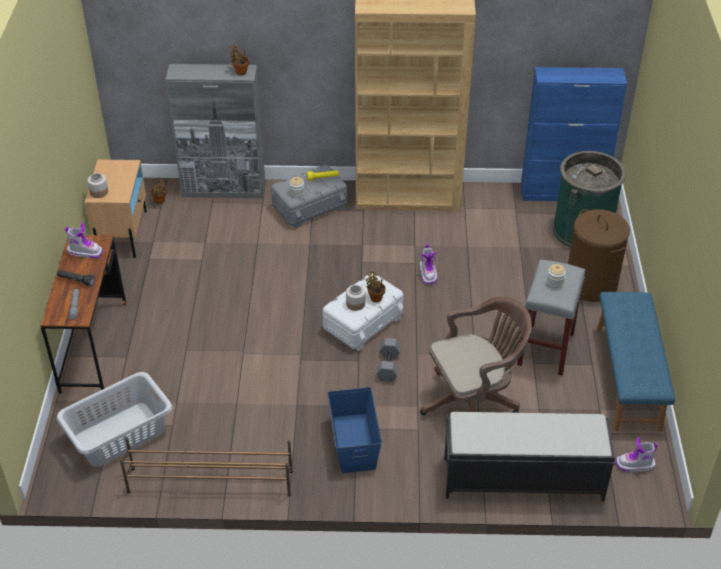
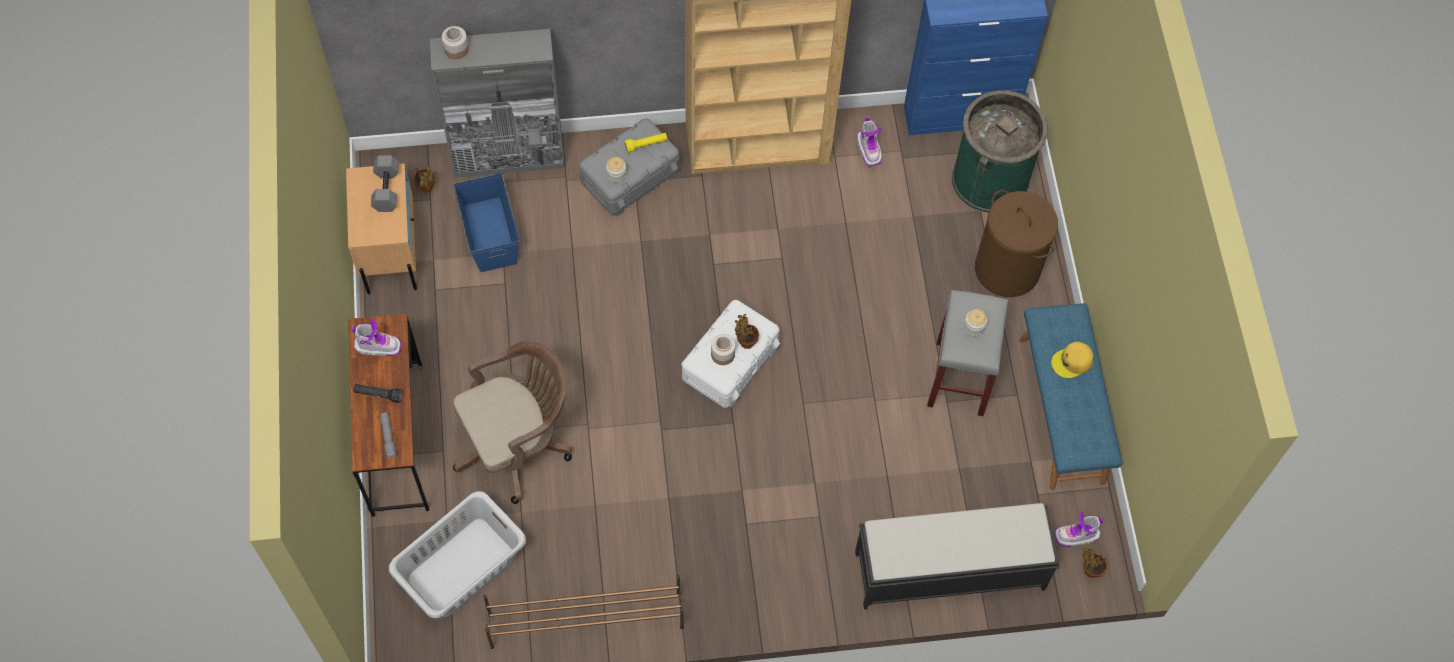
camera: 10 degrees left, 20 degrees up
jar [87,173,108,198] -> jar moved to [442,26,469,60]
potted plant [229,44,249,75] -> potted plant moved to [1082,545,1107,578]
blue storage box [327,387,382,473] -> blue storage box moved to [453,173,520,272]
grey dumbbell [376,338,401,382] -> grey dumbbell moved to [371,155,399,212]
boot [420,244,438,285] -> boot moved to [857,117,882,167]
brown office chair [420,296,532,415] -> brown office chair moved to [453,341,572,504]
none -> yellow cap [1051,342,1094,378]

